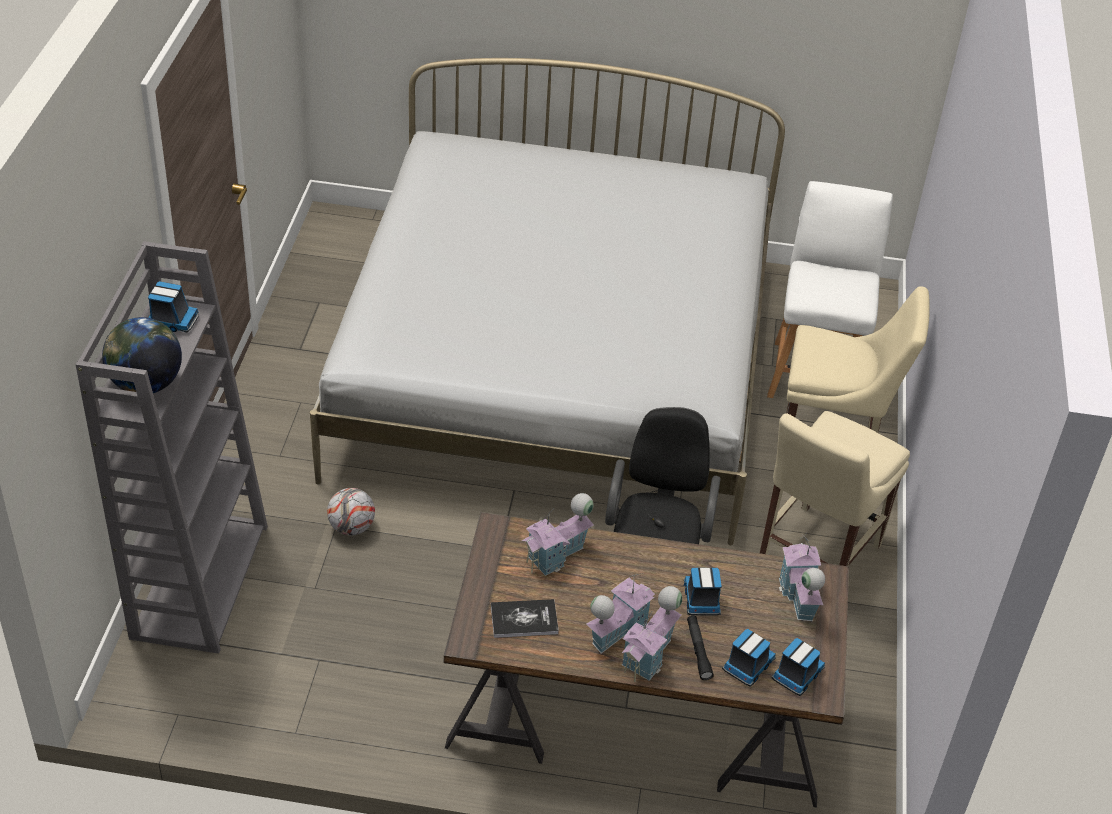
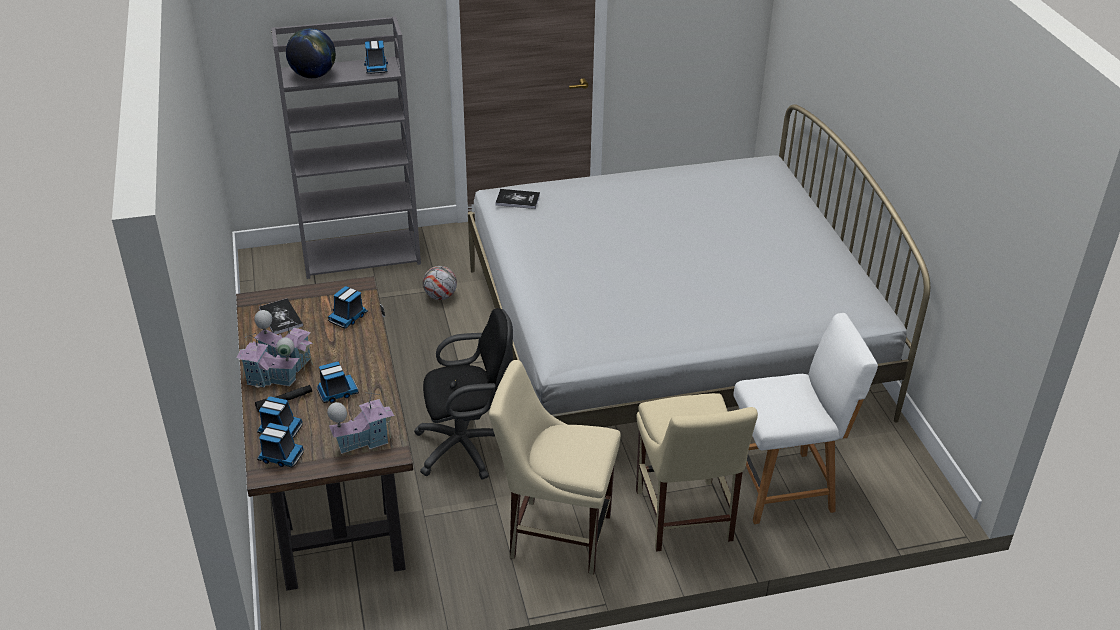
camera: 70 degrees right, 5 degrees down
toy house [522,493,594,576] -> toy truck [328,286,368,328]
none -> book [495,189,540,209]

